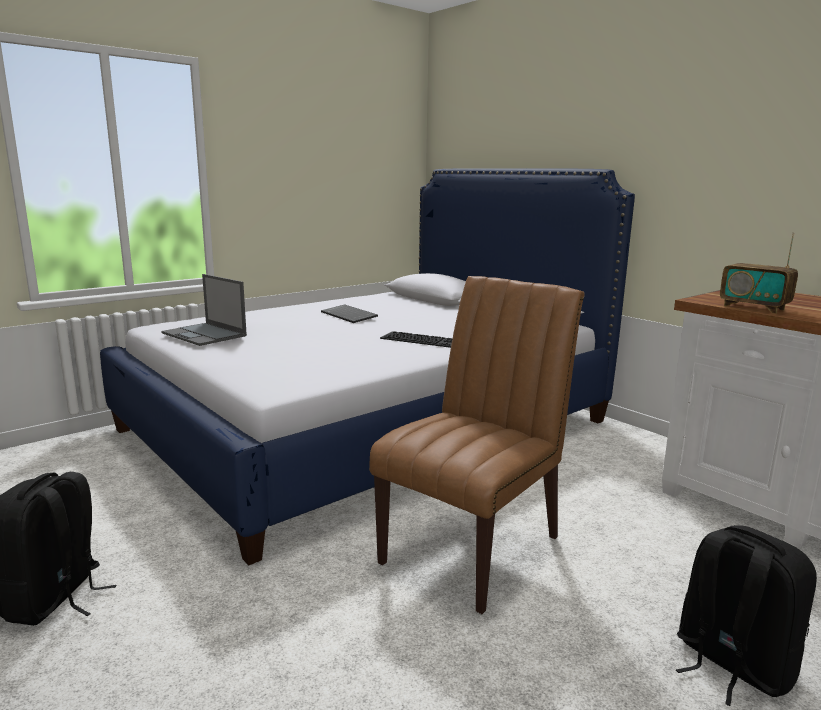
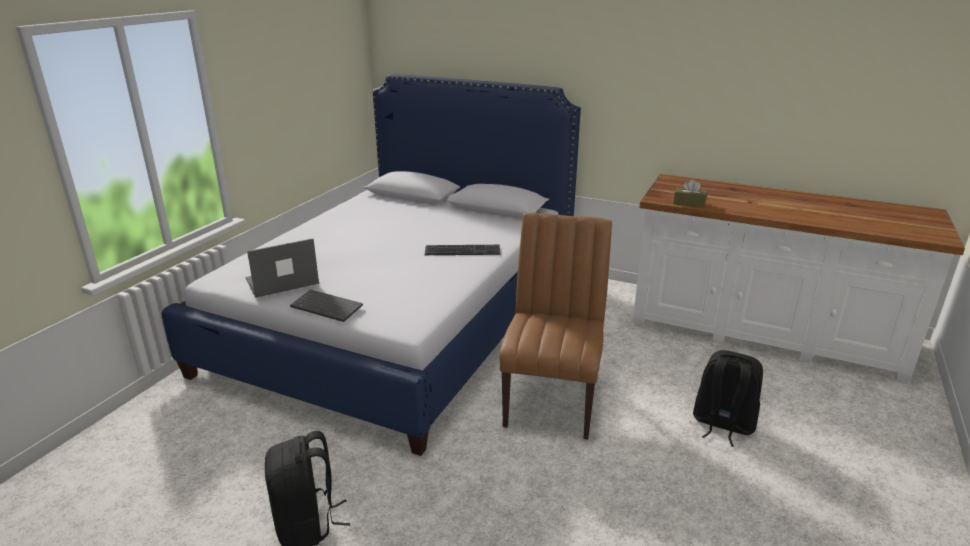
camera: 25 degrees left, 10 degrees up
laptop [161,274,247,346] -> laptop turned 135 degrees clockwise [245,238,319,298]
keyboard [321,304,378,323] -> keyboard moved to [290,290,363,322]
radio [720,233,798,314] -> brown tissue box [673,179,707,208]

